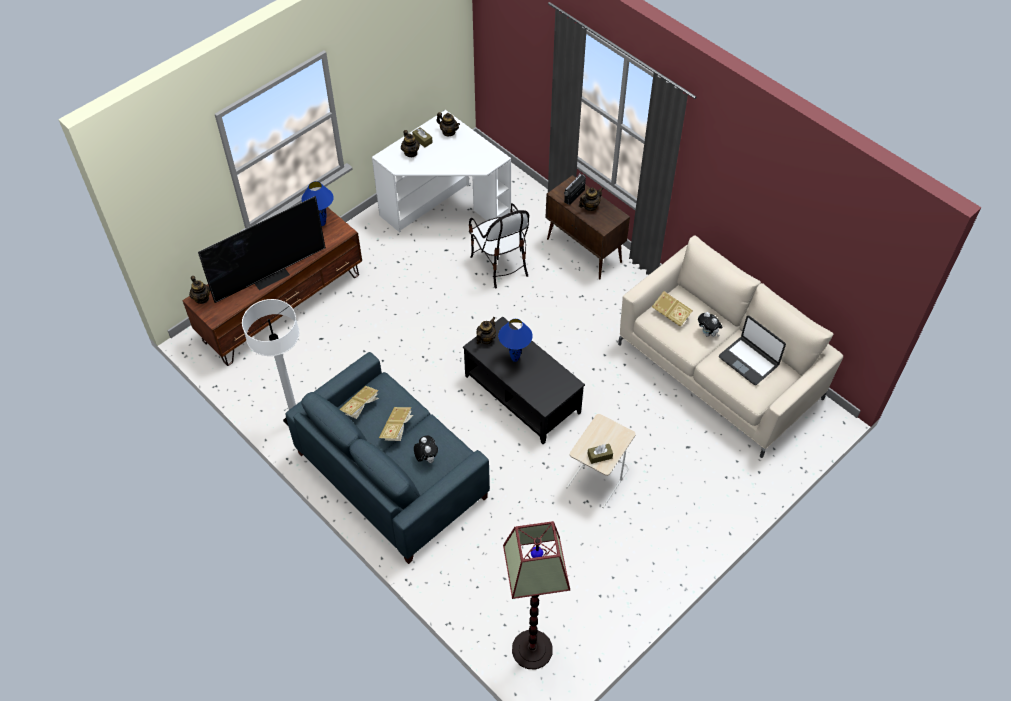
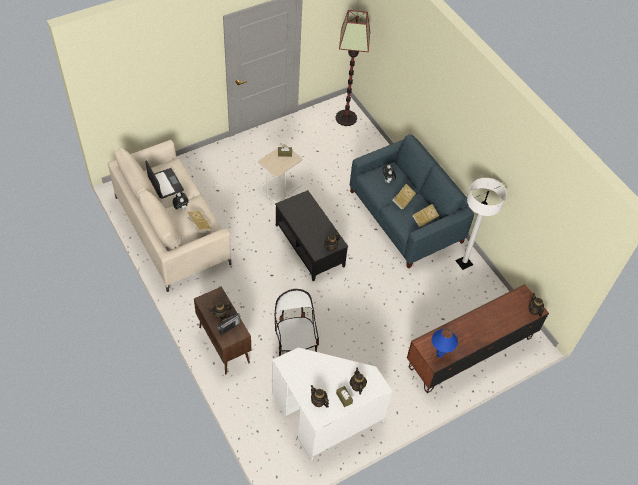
camera: 170 degrees left, 0 degrees up
television [198,196,326,303] -> none
blue table lamp [498,319,533,362] -> none

